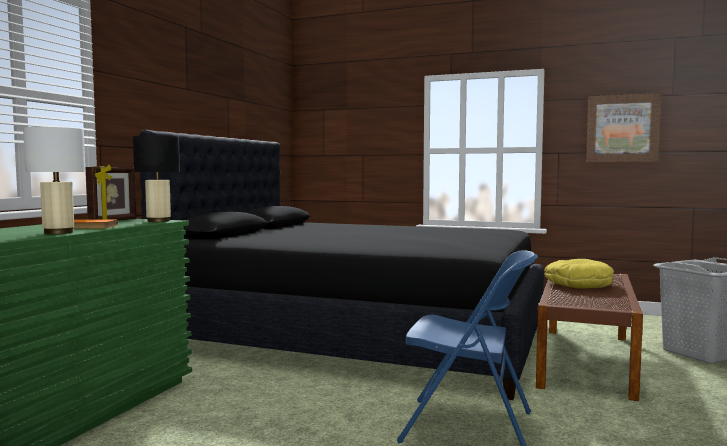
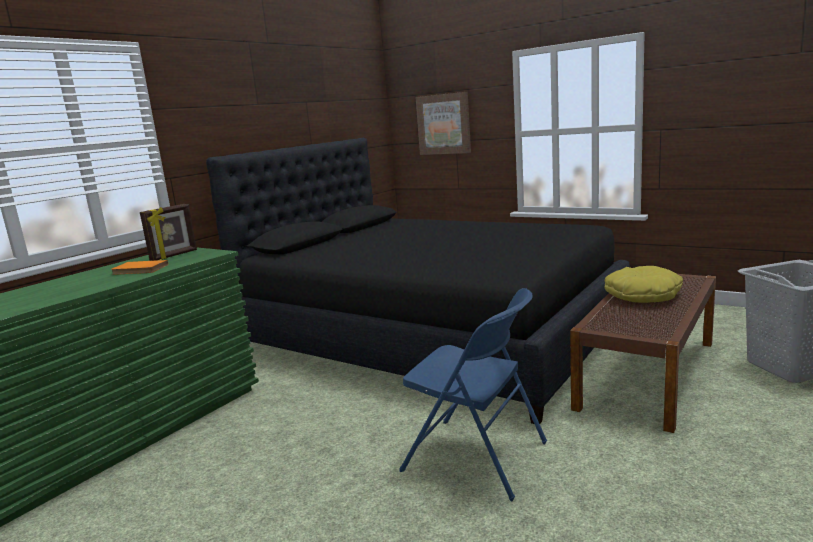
camera: 15 degrees right, 10 degrees up
white table lamp [23,127,85,234] -> none
black table lamp [133,136,180,222] -> none
picture [586,93,661,162] -> picture moved to [416,92,471,155]

